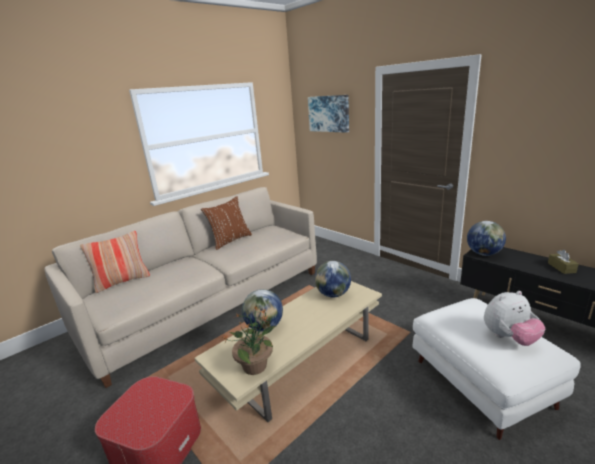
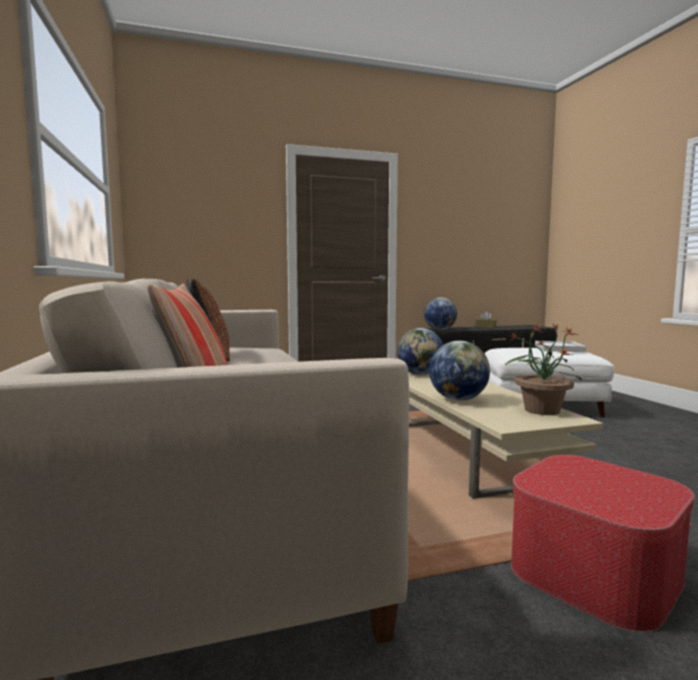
camera: 65 degrees left, 15 degrees down
picture [308,95,349,133] -> none
plush toy [484,291,545,346] -> white tray [535,341,586,352]

